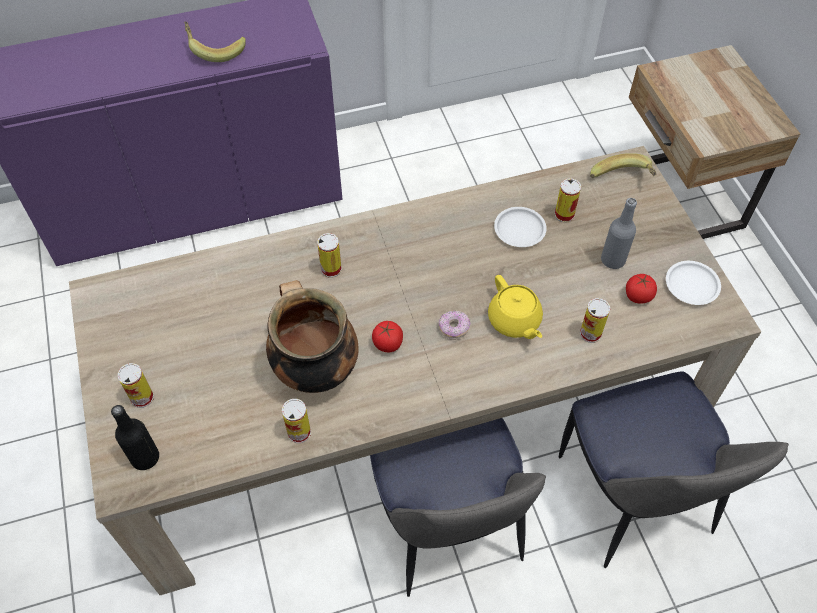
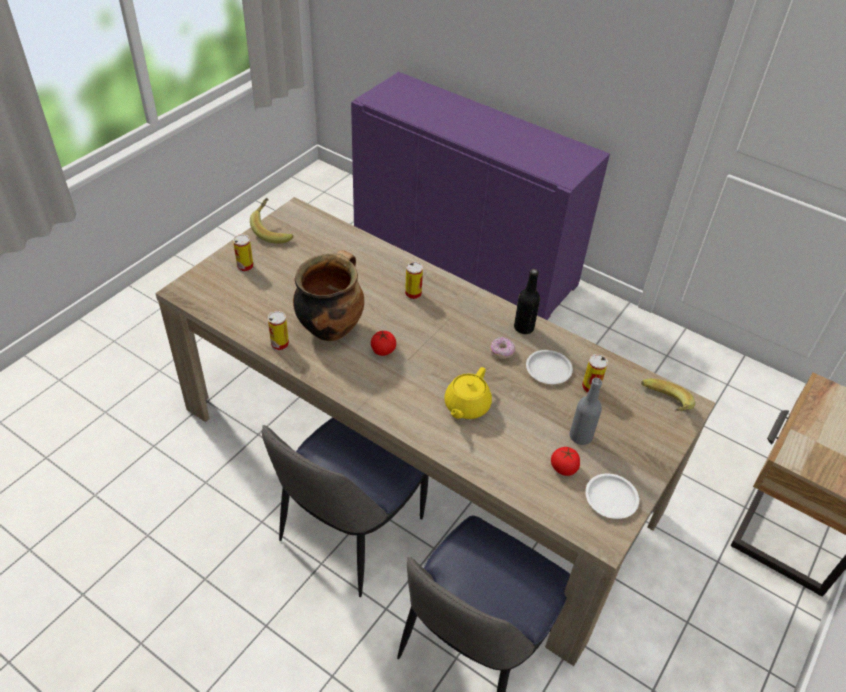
camera: 50 degrees right, 10 degrees down
black bottle [111,405,159,470] -> black bottle moved to [514,269,540,334]
banana [184,21,246,62] -> banana moved to [250,198,293,244]
donut [439,311,470,340] -> donut moved to [490,337,515,359]
can [580,298,610,343] -> none

